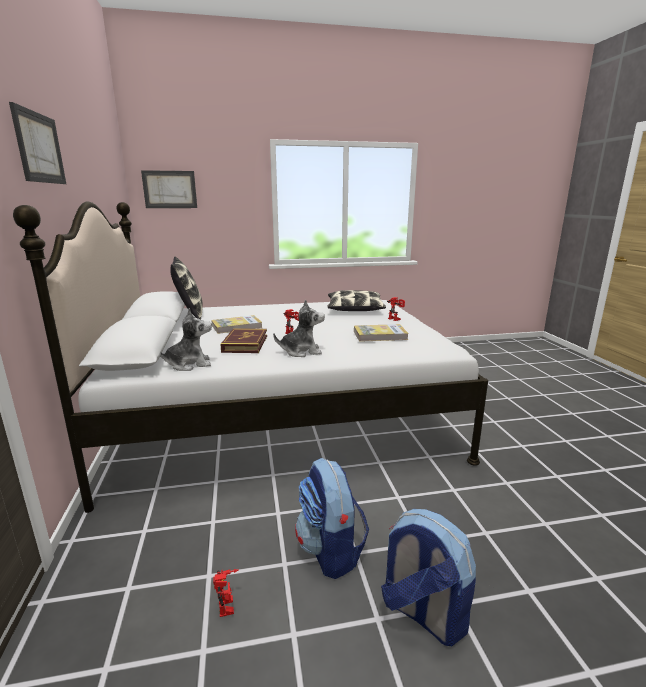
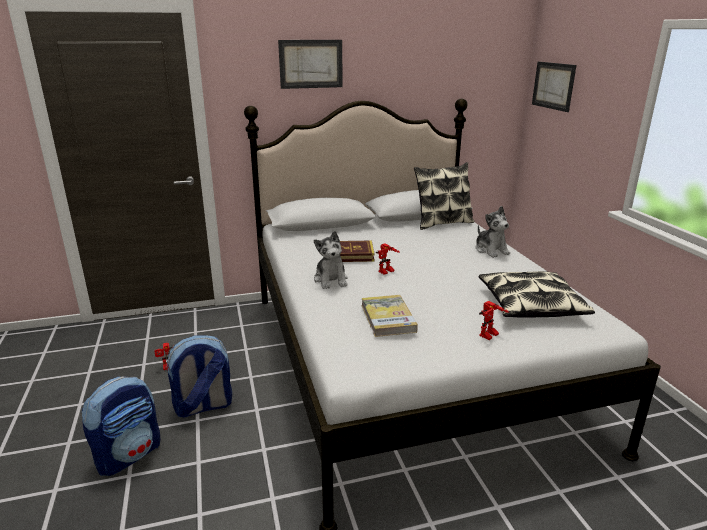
camera: 85 degrees right, 5 degrees up
plush toy [160,308,212,371] -> plush toy moved to [476,206,510,258]
book [211,315,262,334] -> none

